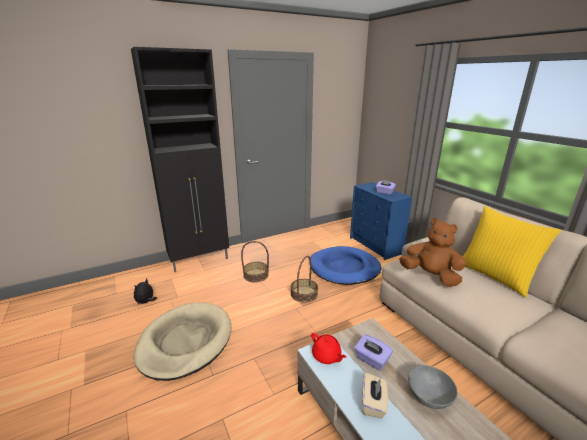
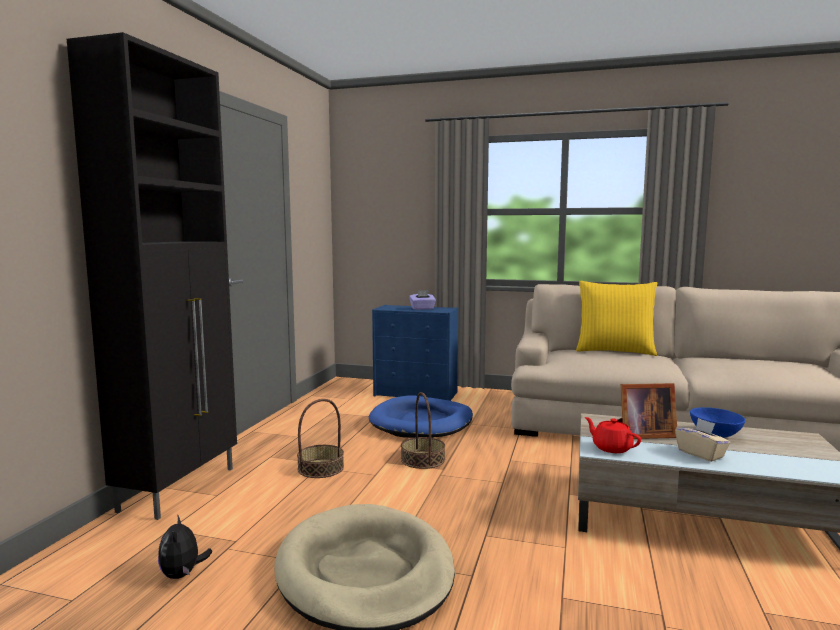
camera: 45 degrees left, 15 degrees down
red teapot [311,333,346,364] -> red teapot turned 135 degrees counterclockwise [585,417,641,453]
purple tissue box [354,334,393,371] -> picture frame [617,383,677,439]
brown plush toy [399,218,466,287] -> none
grey bowl [408,365,457,409] -> blue bowl [690,407,745,438]

